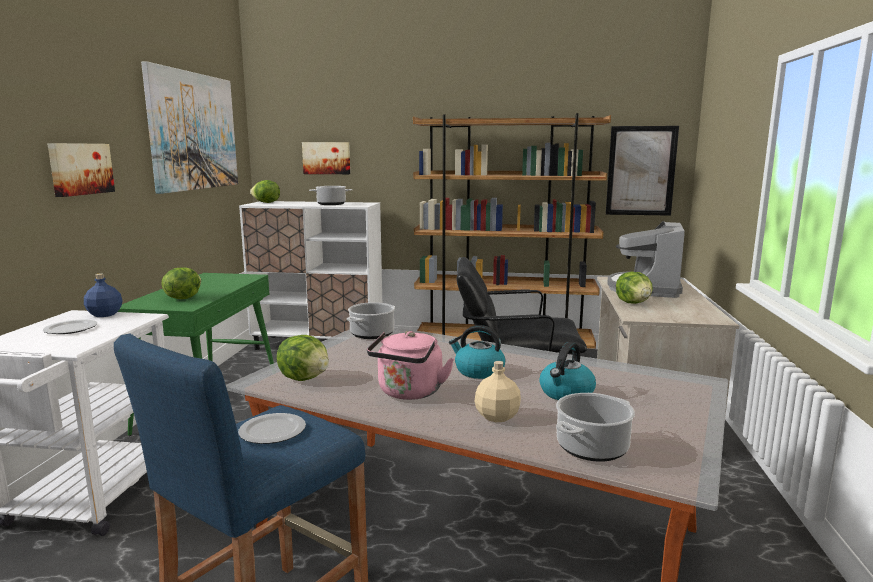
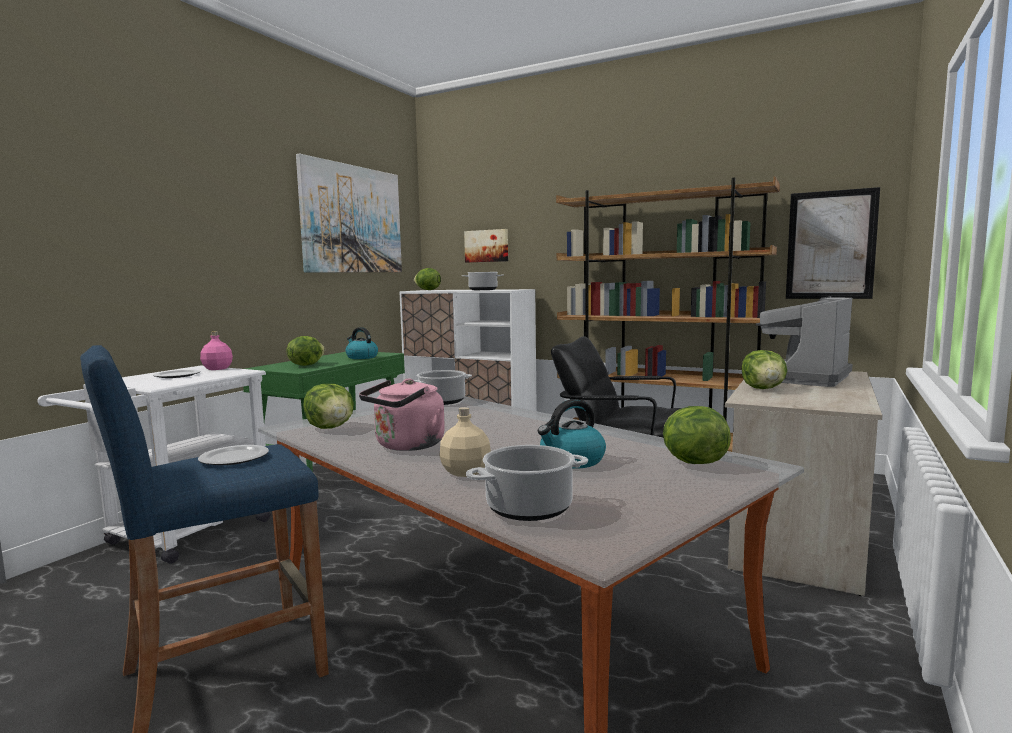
camera: 20 degrees right, 5 degrees down
picture [47,143,115,197] -> none
blue bottle [84,273,123,317] -> pink bottle [200,331,233,370]
kettle [449,325,506,379] -> kettle moved to [346,327,378,359]
none -> lettuce [663,406,731,464]

